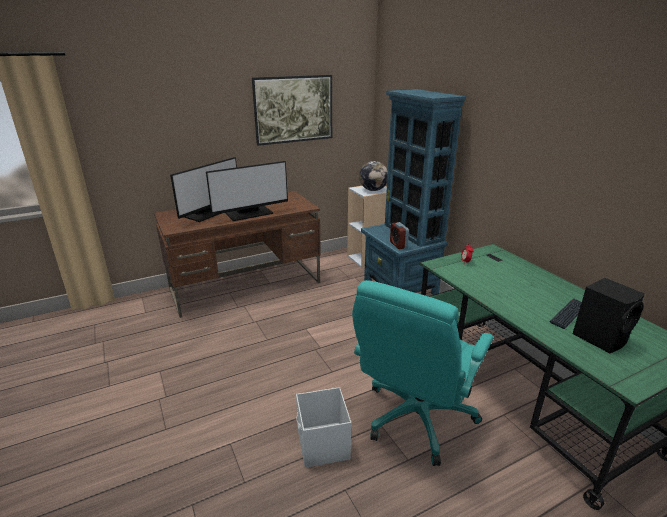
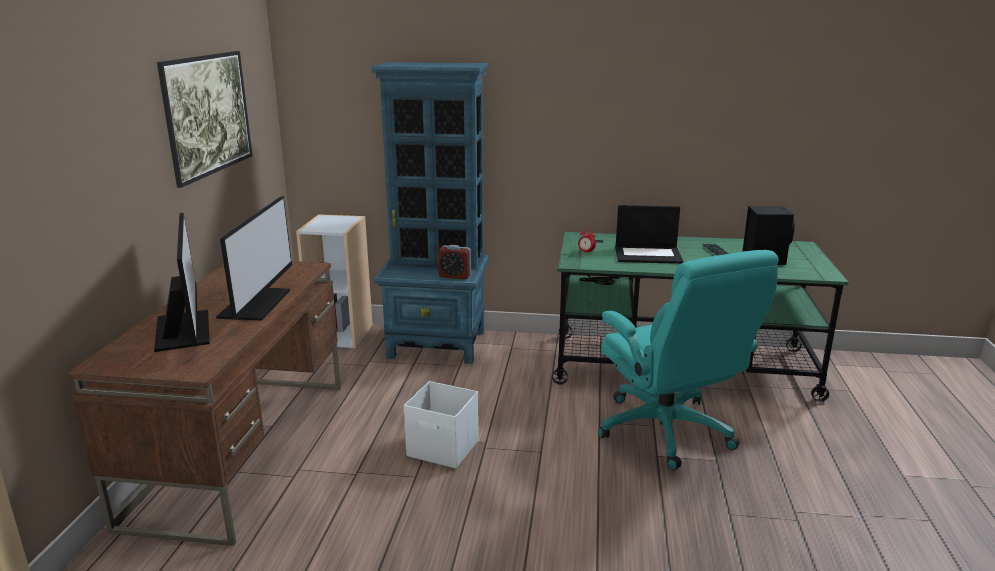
camera: 55 degrees left, 5 degrees down
white storage box [296,387,351,468] -> white storage box moved to [404,381,479,469]
globe [359,161,388,191] -> none
none -> laptop [615,205,683,264]

